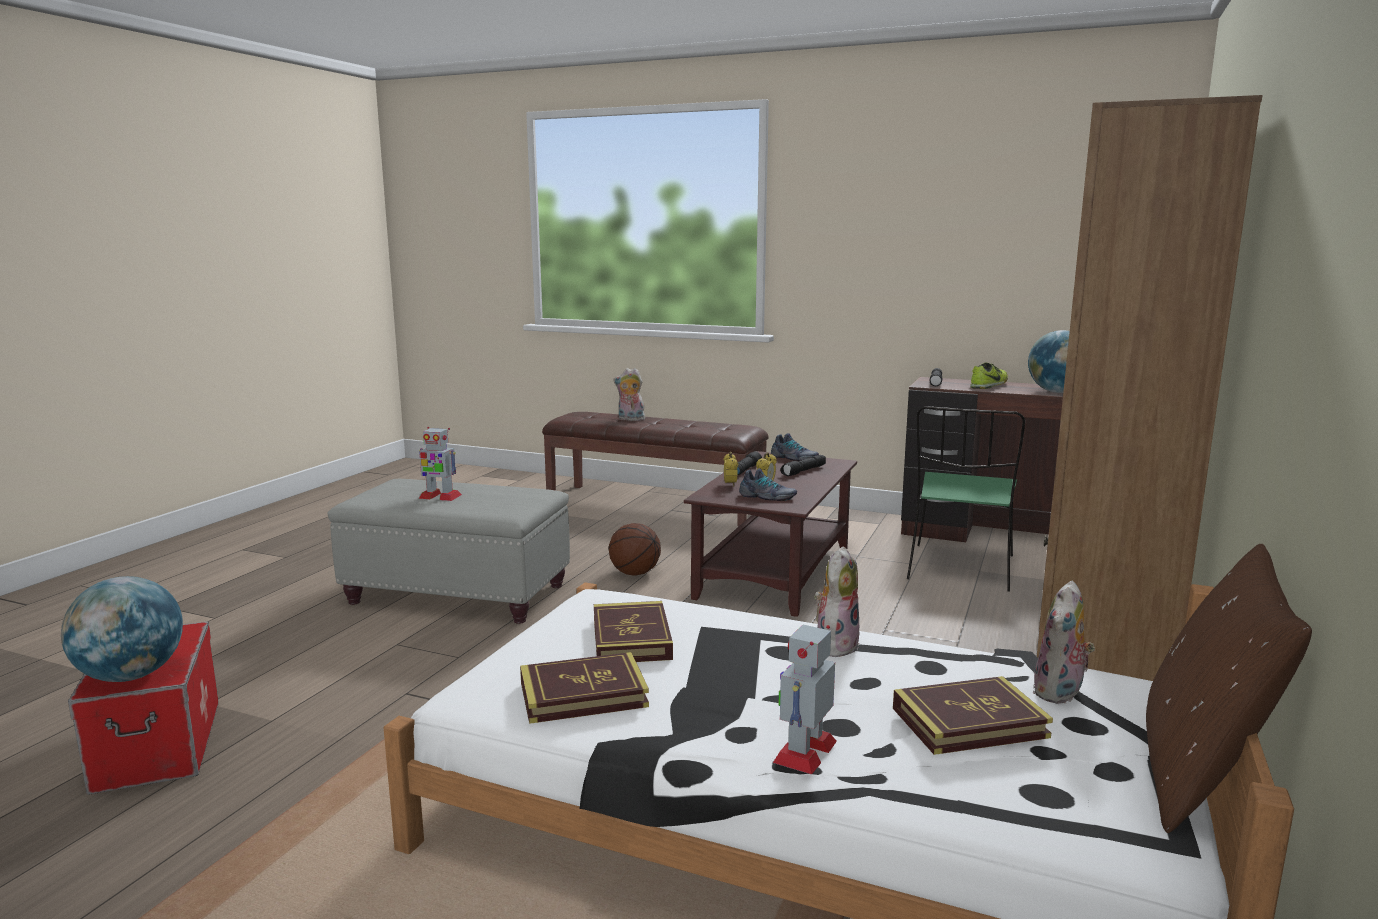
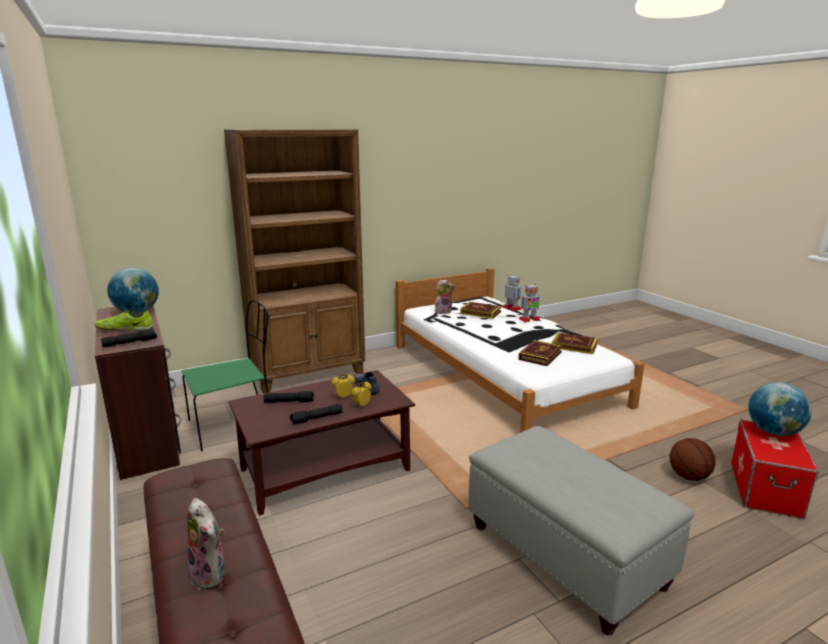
camera: 140 degrees left, 5 degrees up
toy robot [419,427,462,501] -> toy robot moved to [502,275,521,311]
basketball [609,523,661,576] -> basketball moved to [670,438,716,481]
shoe [771,433,819,461] -> none
plush toy [814,546,859,657] -> none
brown pillow [1146,544,1312,833] -> none

